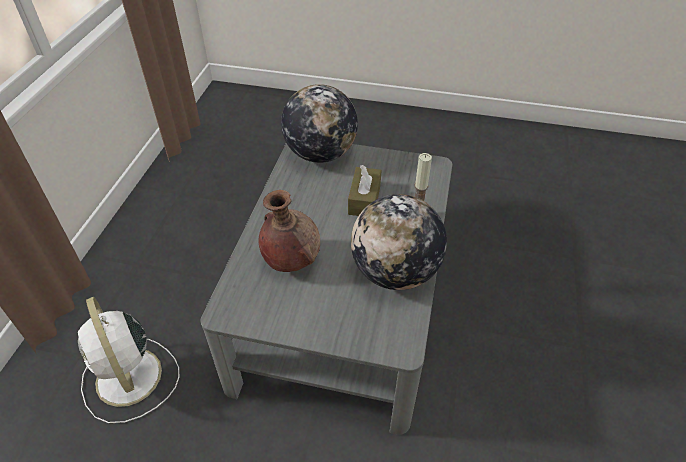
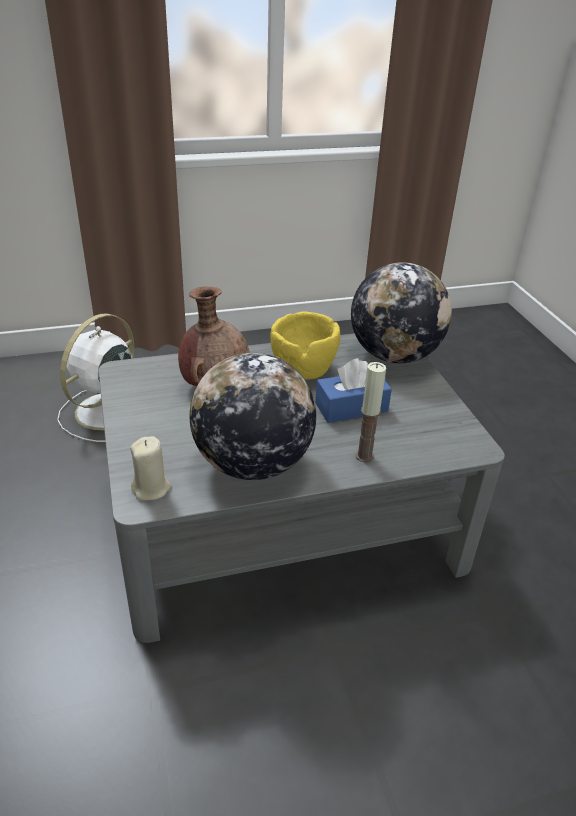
camera: 60 degrees right, 10 degrees down
brown tissue box [348,165,381,216] -> blue tissue box [315,358,392,423]
none -> beige candle [130,436,171,501]
none -> yellow bowl [270,311,340,380]

